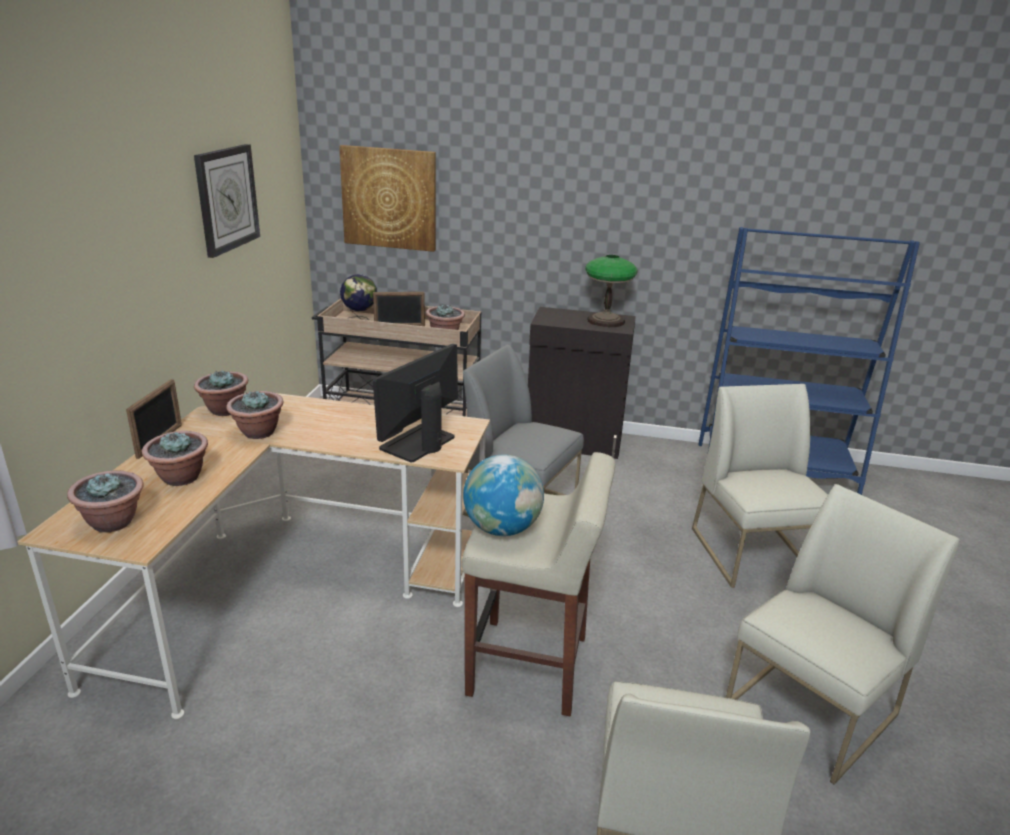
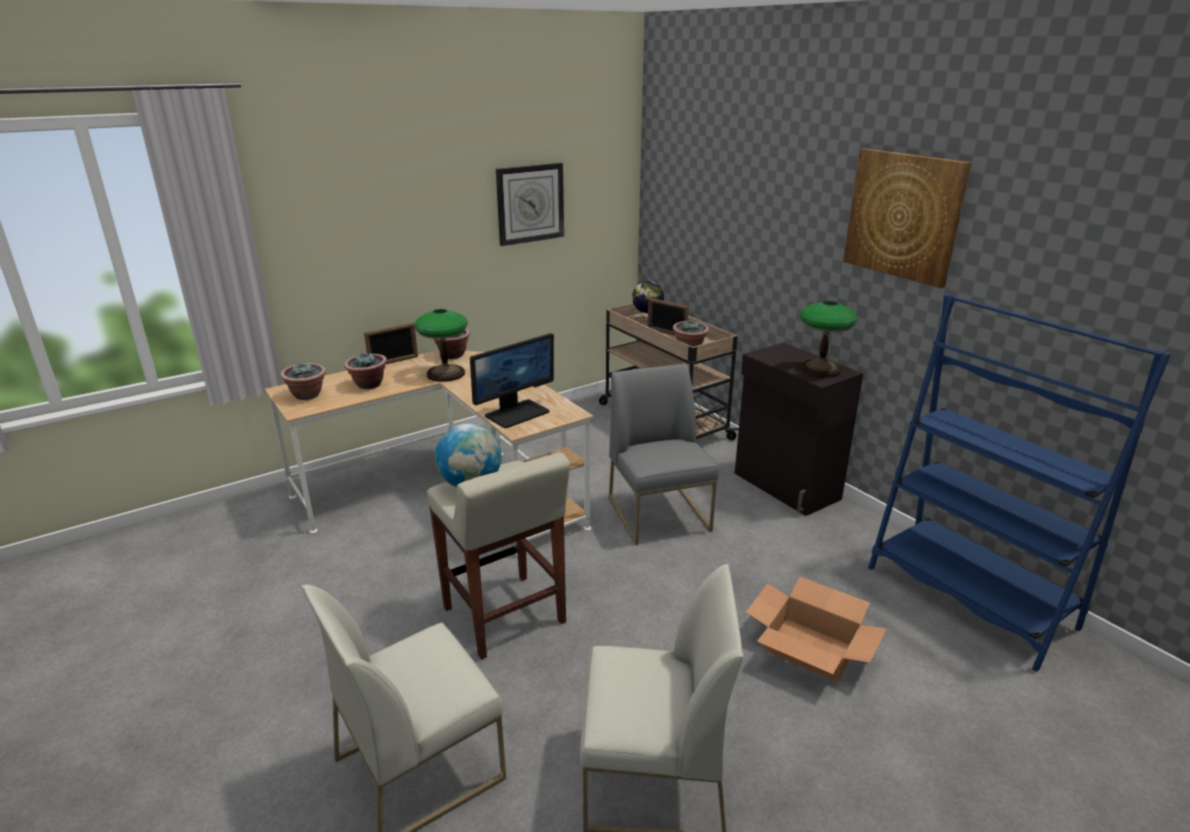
camera: 45 degrees right, 0 degrees up
potted plant [226,391,284,439] -> table lamp [414,309,468,382]
picture [339,145,436,252] -> picture moved to [843,148,971,288]
monitor [373,344,458,462] -> monitor turned 150 degrees clockwise [470,333,554,428]
white chair [692,384,828,588] -> cardboard box [746,577,887,682]

